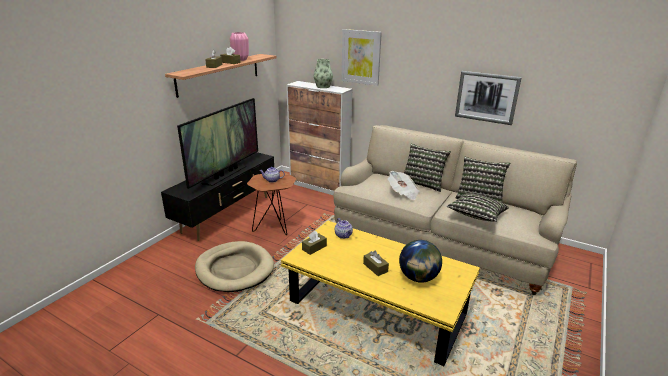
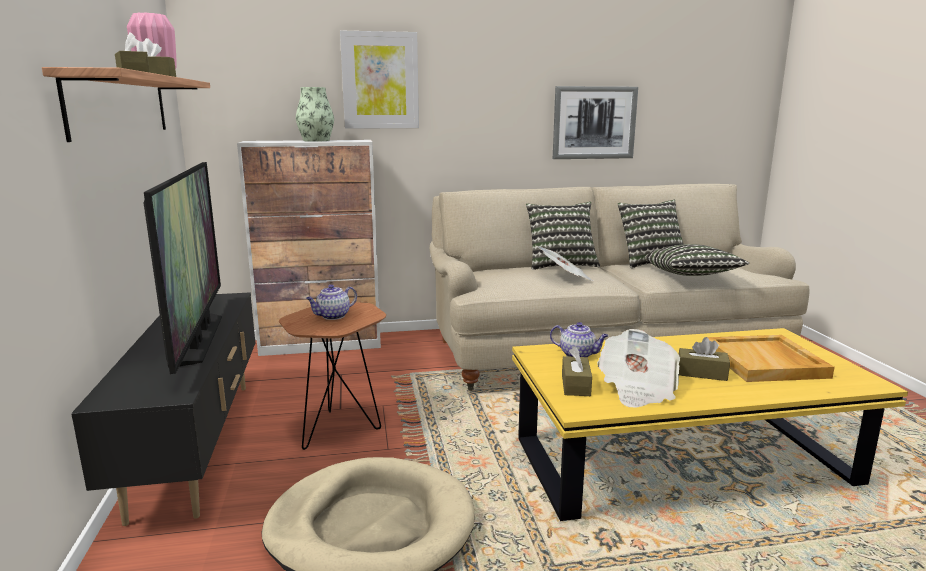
camera: 40 degrees left, 10 degrees down
globe [399,240,442,283] -> beige tray [707,335,835,382]
none -> newspaper [597,329,680,408]

